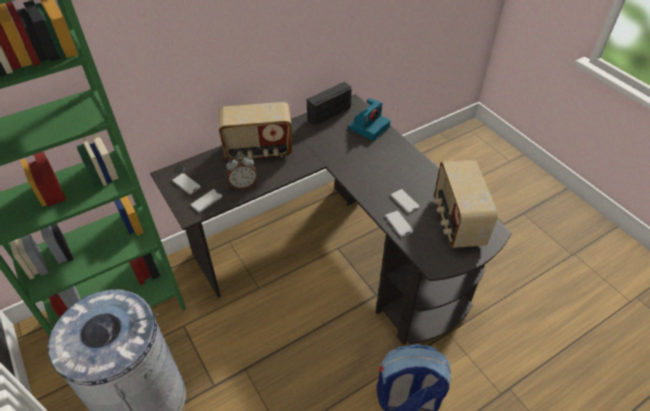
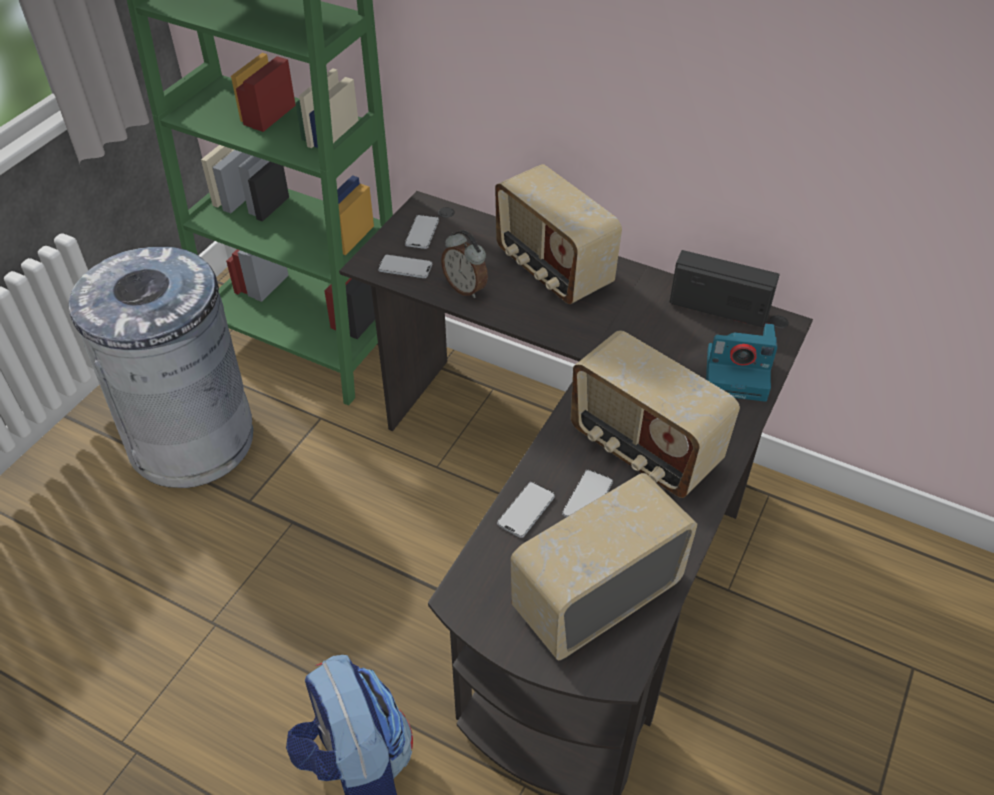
camera: 60 degrees right, 0 degrees up
none -> radio [571,331,740,498]

